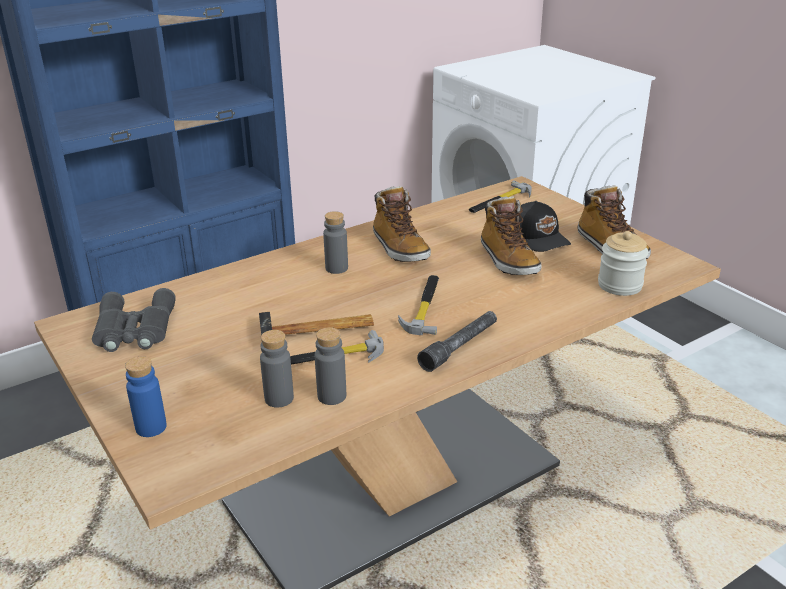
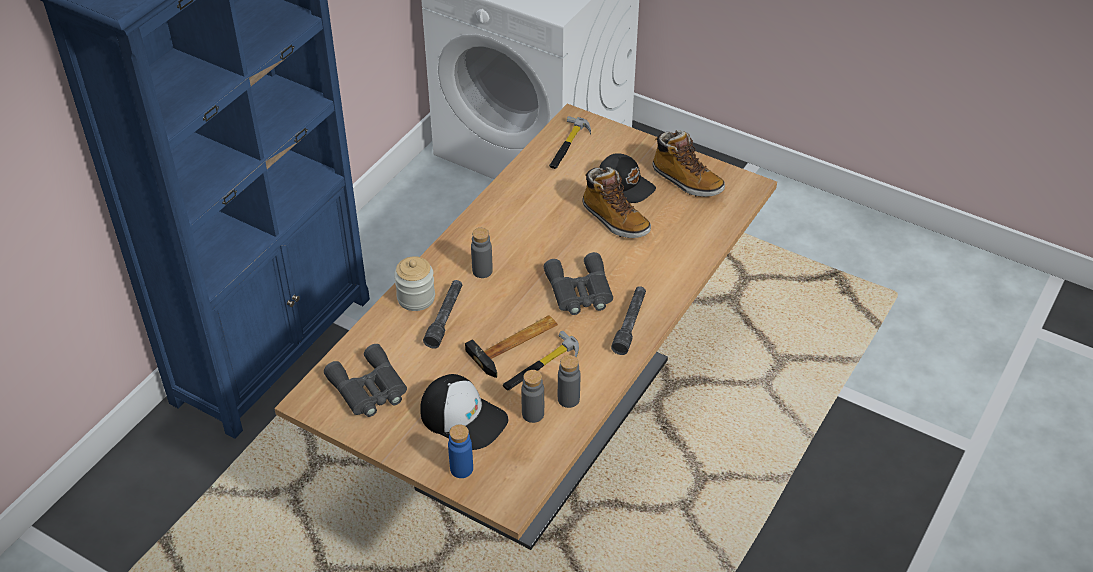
camera: 25 degrees left, 15 degrees up
boot [373,186,431,262] -> none
hammer [398,275,439,335] -> grey binoculars [544,252,613,315]
jar [598,231,649,296] -> jar moved to [394,256,435,311]
none -> cap [420,374,508,450]
none -> grey flashlight [423,280,462,349]

